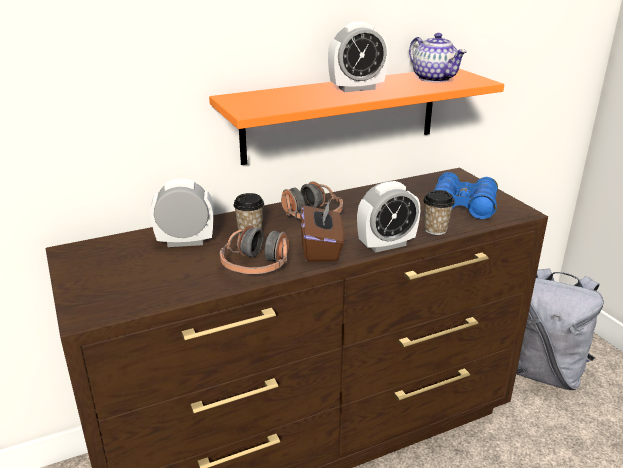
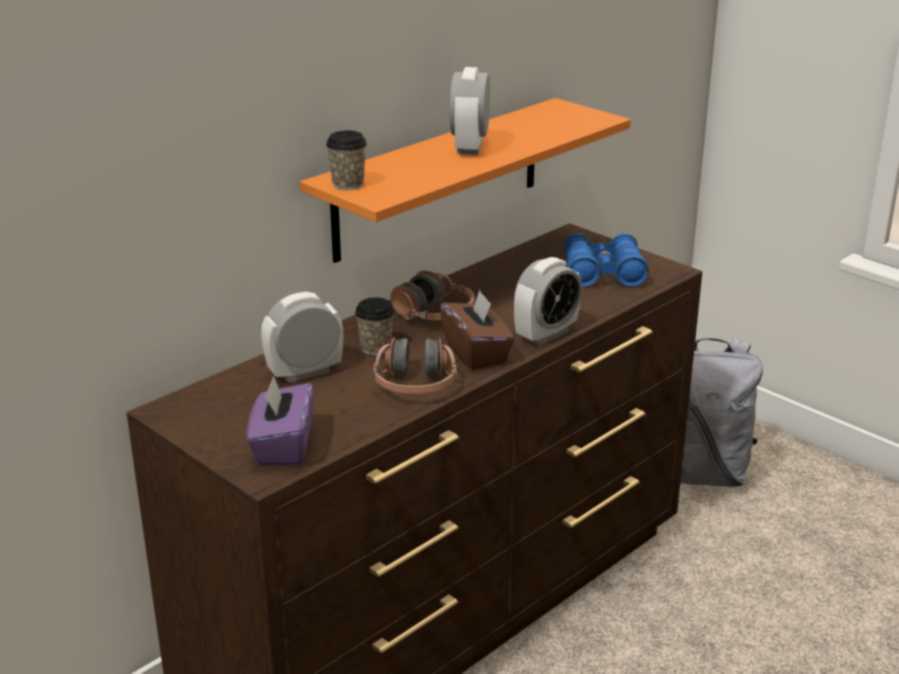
camera: 20 degrees left, 0 degrees up
alarm clock [328,22,389,92] -> alarm clock turned 135 degrees clockwise [450,67,490,155]
teapot [409,33,467,83] -> none
cup [423,190,454,235] -> cup moved to [326,130,367,190]
none -> purple tissue box [247,376,314,465]

